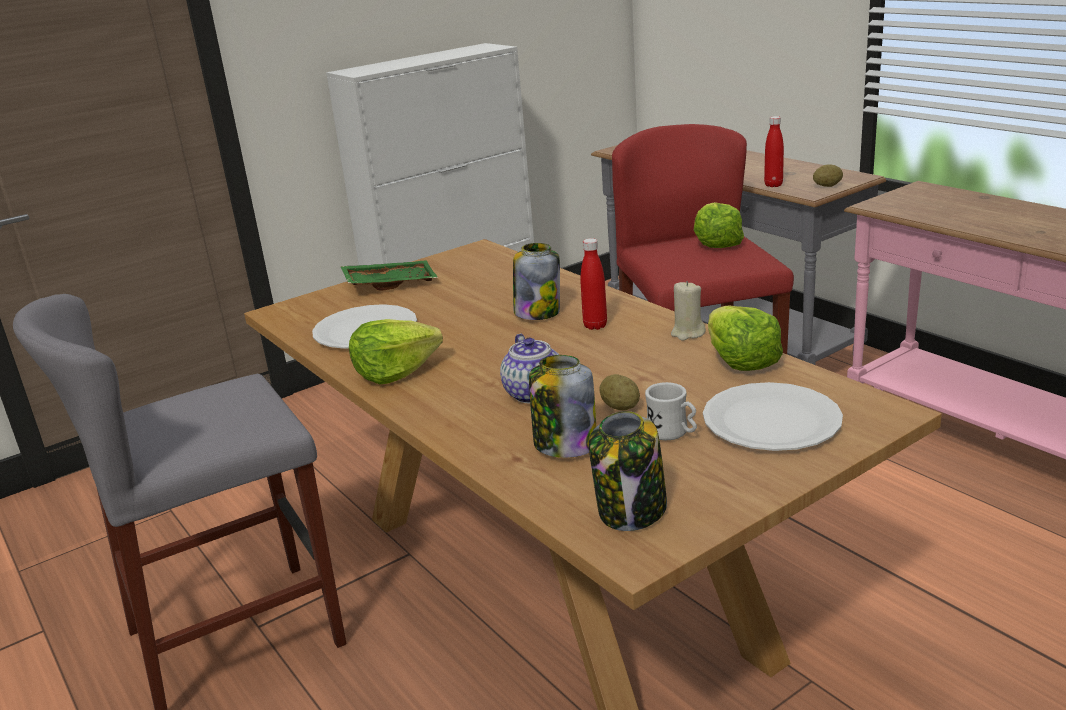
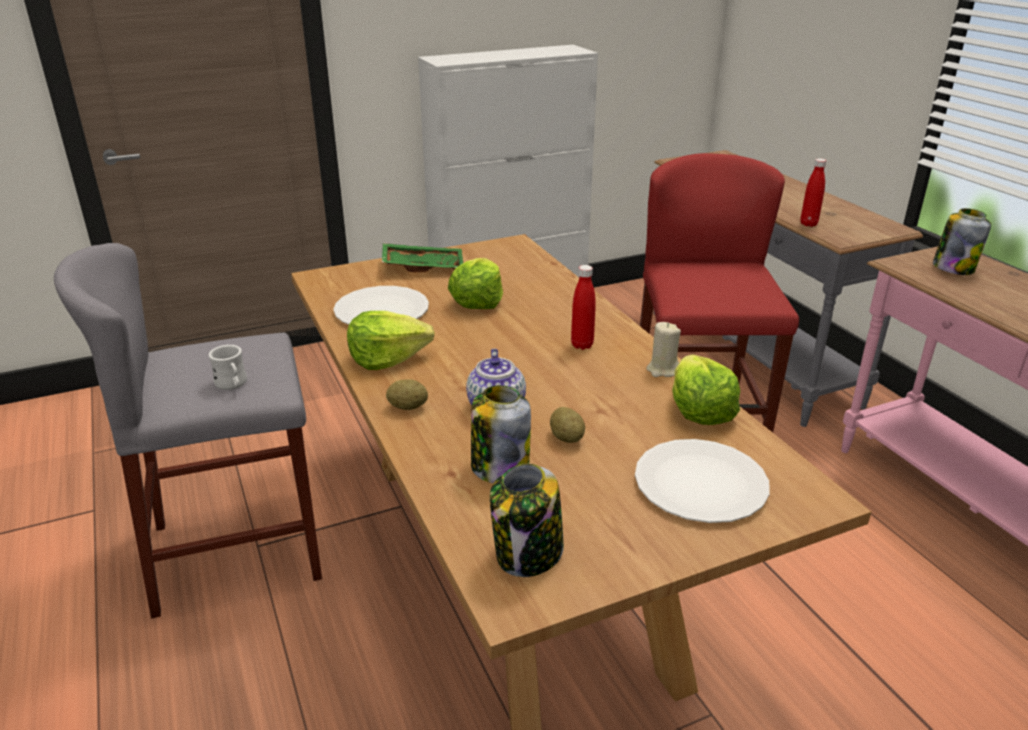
camera: 10 degrees right, 5 degrees up
jar [513,243,560,320] -> jar moved to [933,208,991,275]
white mug [645,382,697,440] -> white mug moved to [208,345,247,390]
lettuce [694,202,744,248] -> lettuce moved to [448,258,503,309]
potato [813,164,843,187] -> potato moved to [386,379,428,410]

